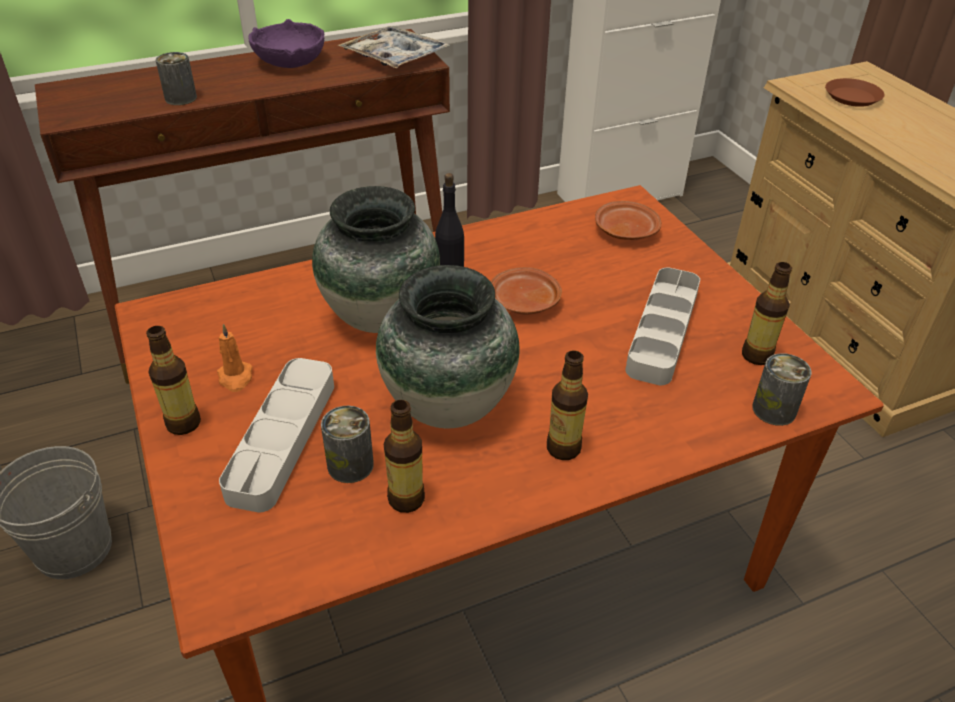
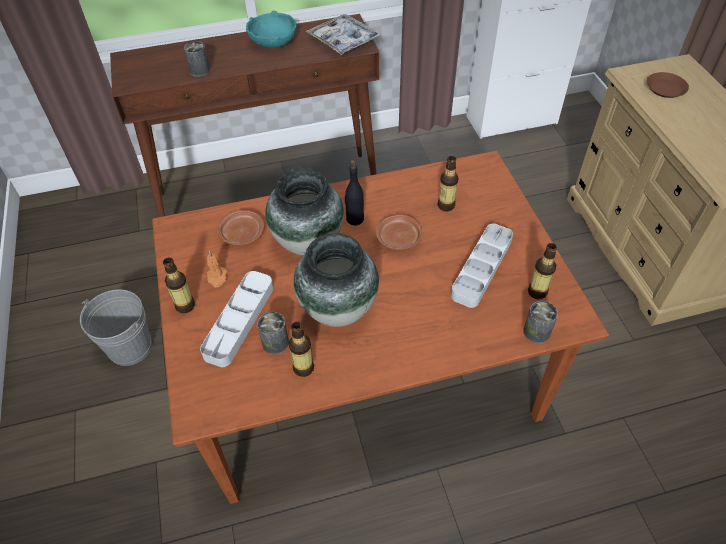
camera: 10 degrees right, 10 degrees up
purple bowl [248,19,324,68] -> turquoise bowl [246,10,297,48]
bottle [547,350,588,460] -> bottle moved to [437,156,459,211]
brown plate [595,201,662,240] -> brown plate moved to [218,210,264,245]

